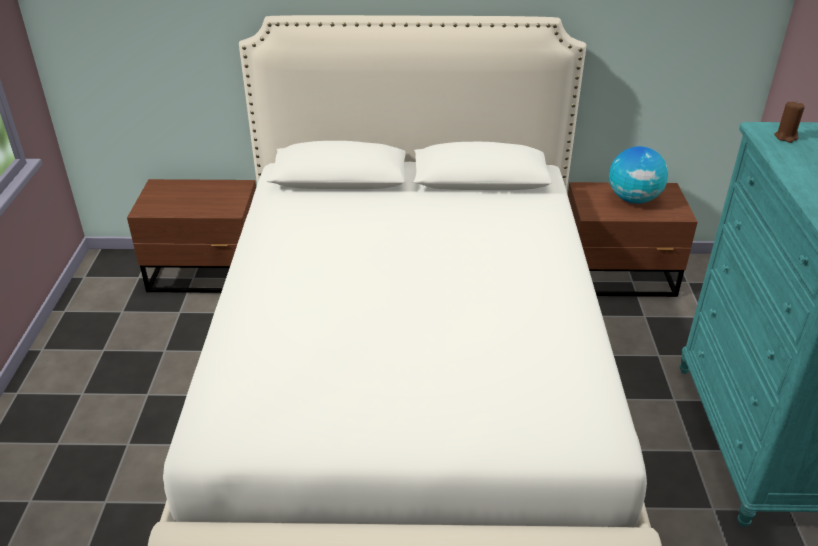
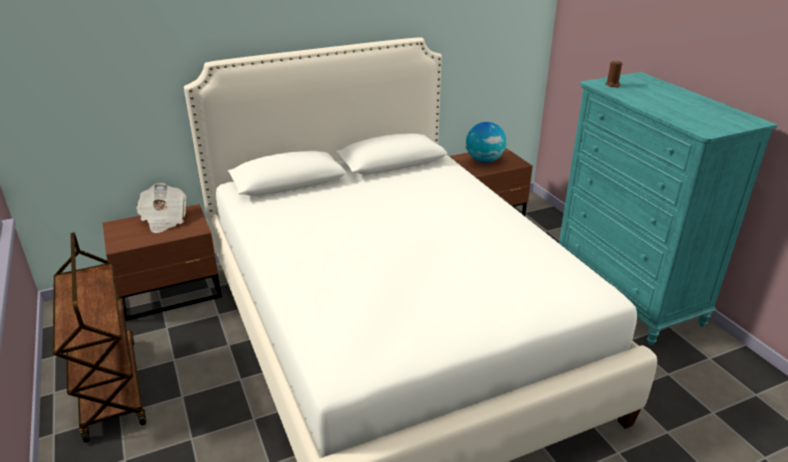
camera: 25 degrees left, 5 degrees down
none -> brown cart [53,232,146,443]
none -> newspaper [136,183,186,233]

